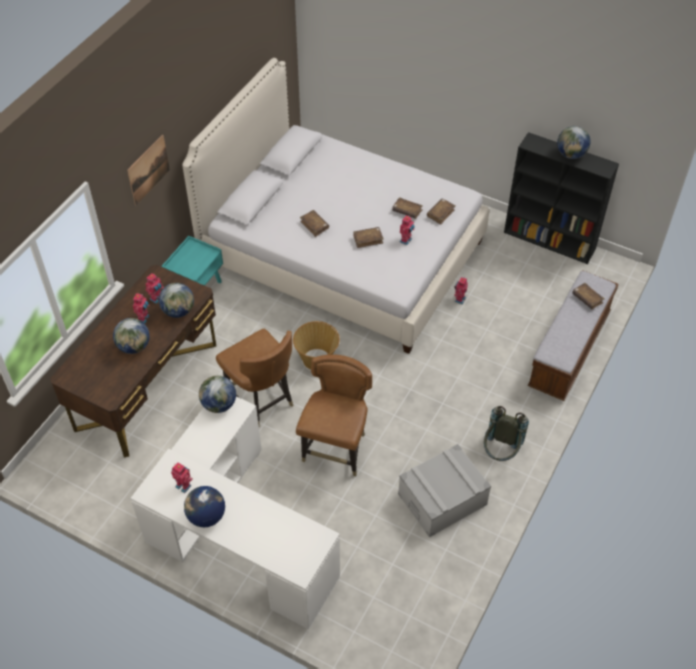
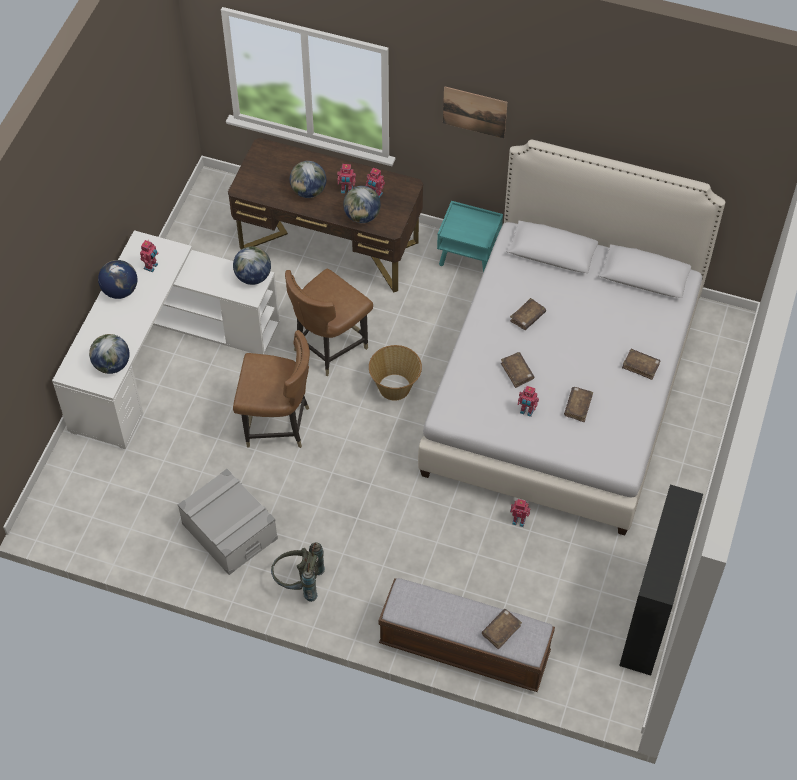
camera: 80 degrees right, 5 degrees up
brown book [427,199,455,225] -> brown book moved to [622,349,660,380]
globe [557,126,590,159] -> globe moved to [89,334,130,374]

